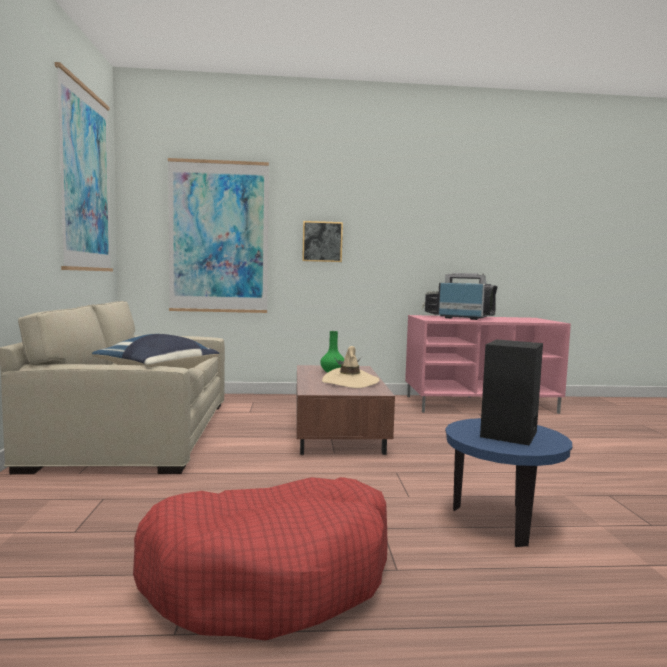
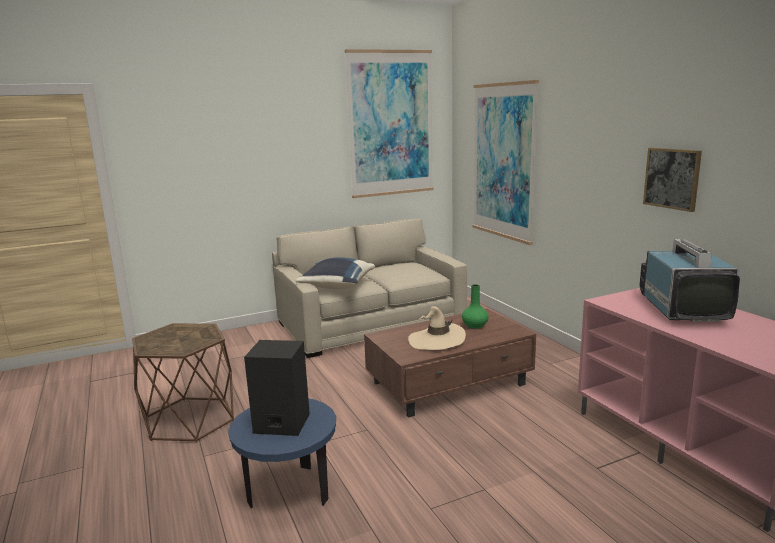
camera: 70 degrees right, 10 degrees up
red dog bed [133,477,388,641] -> brown side table [132,323,234,443]
picture [302,221,343,262] -> picture moved to [643,148,702,212]

